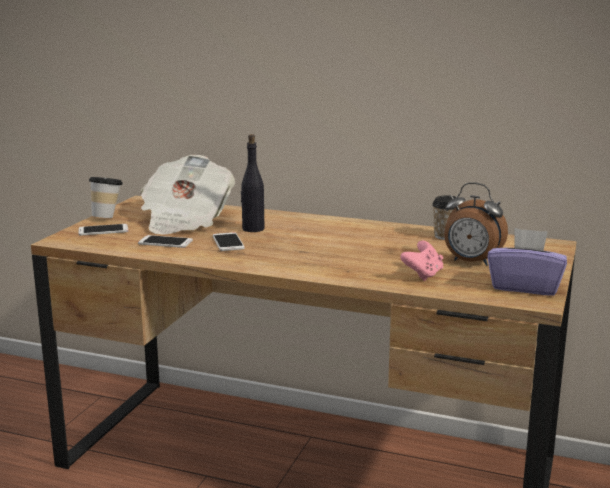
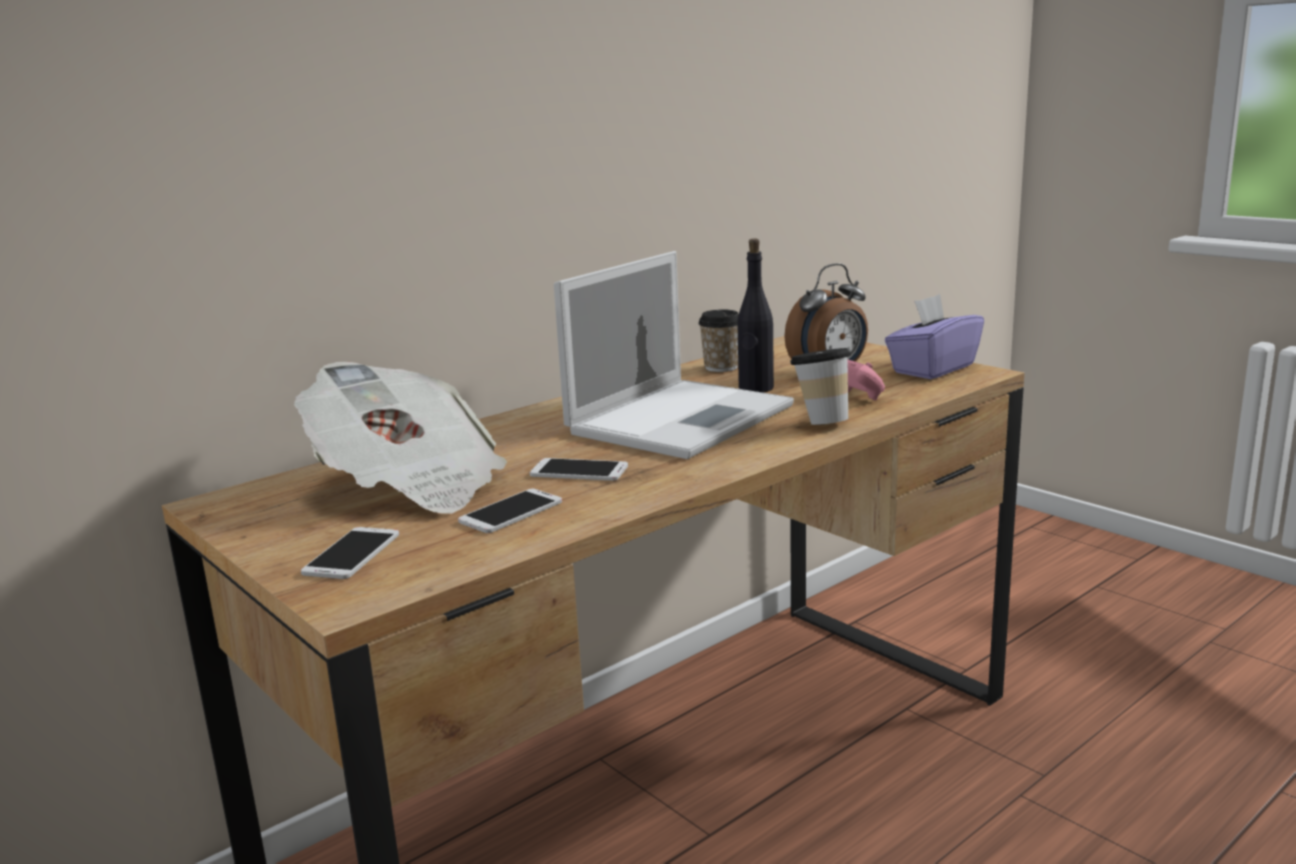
camera: 60 degrees left, 0 degrees up
cup [89,177,123,218] -> cup moved to [790,348,851,425]
black bottle [241,134,264,232] -> black bottle moved to [738,239,774,392]
none -> laptop [554,251,794,459]

